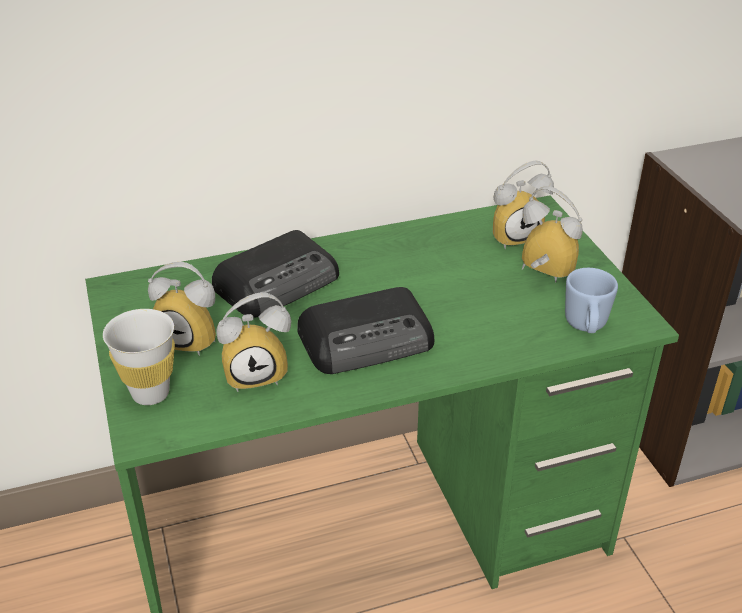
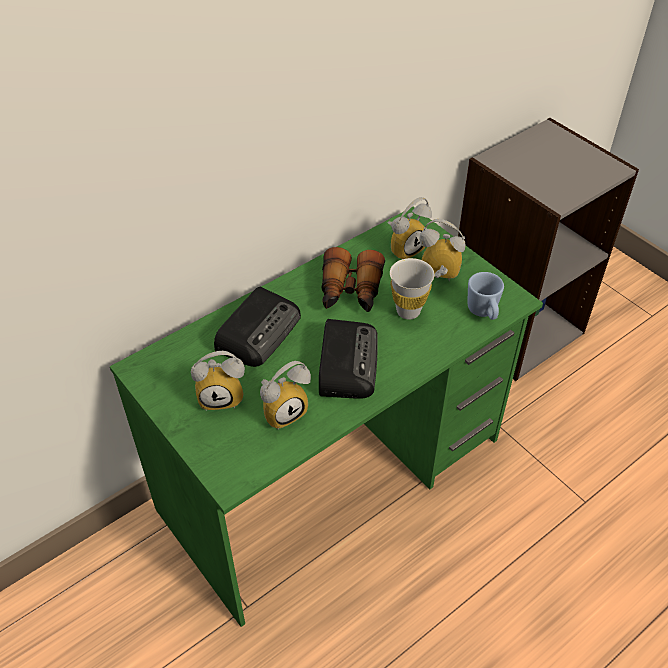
camera: 20 degrees left, 10 degrees up
white cup [103,309,175,405] -> white cup moved to [390,258,435,319]
radio [298,287,434,374] -> radio turned 45 degrees counterclockwise [319,319,378,399]
none -> binoculars [321,247,385,312]

